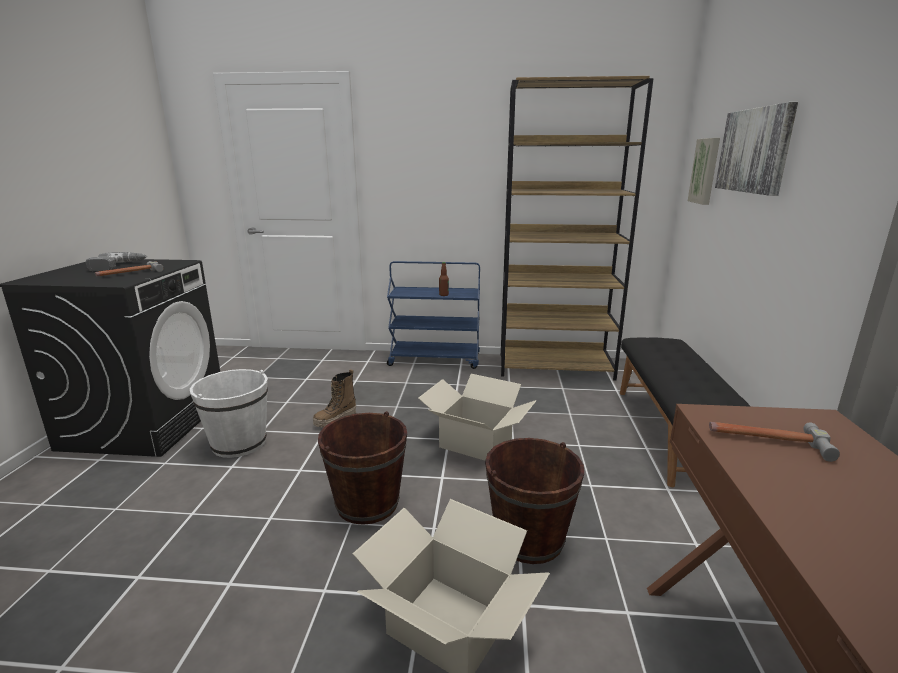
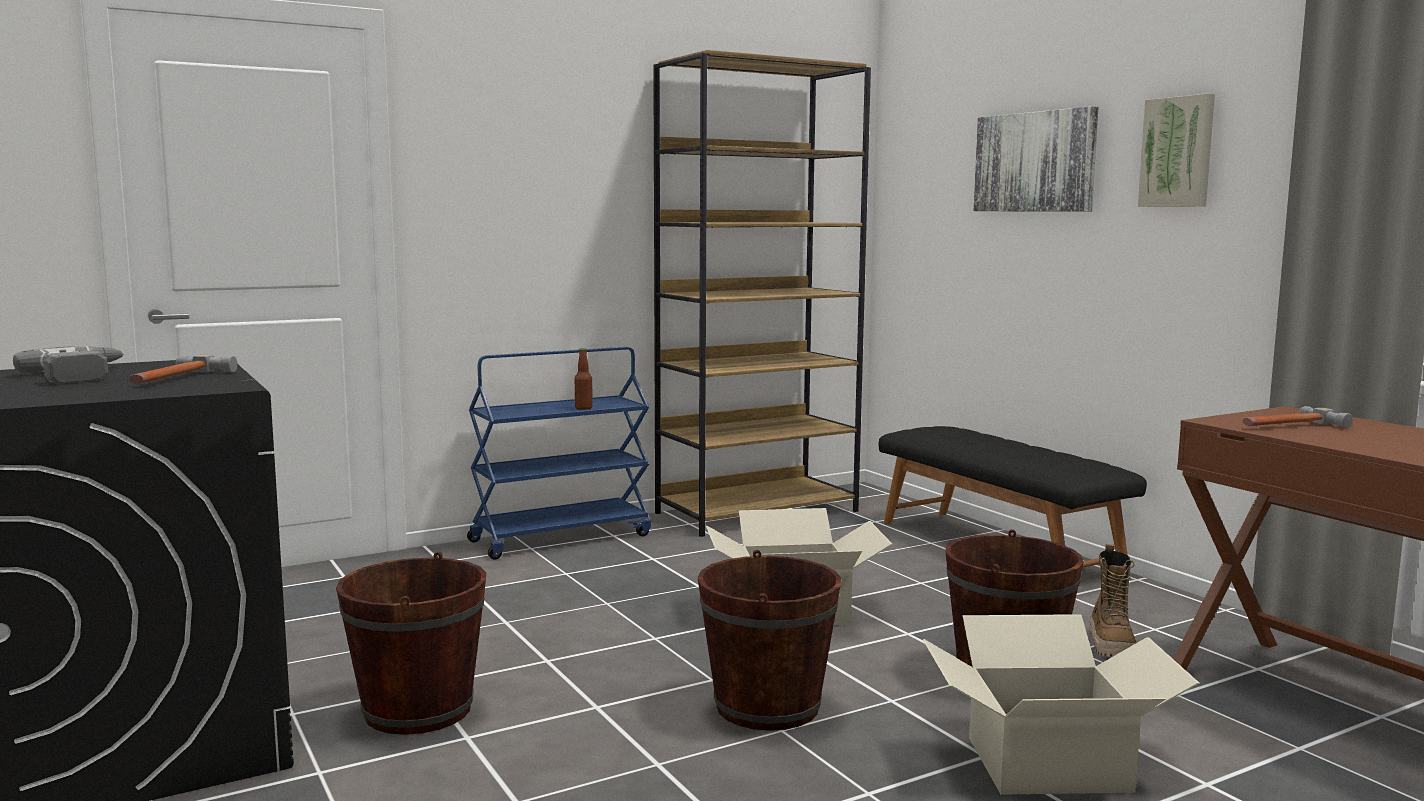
camera: 35 degrees left, 10 degrees down
white bucket [190,369,268,458] -> brown bucket [336,552,486,735]
boot [313,369,356,428] -> boot moved to [1090,544,1137,657]
picture [688,138,720,205] -> picture moved to [1138,93,1215,207]

